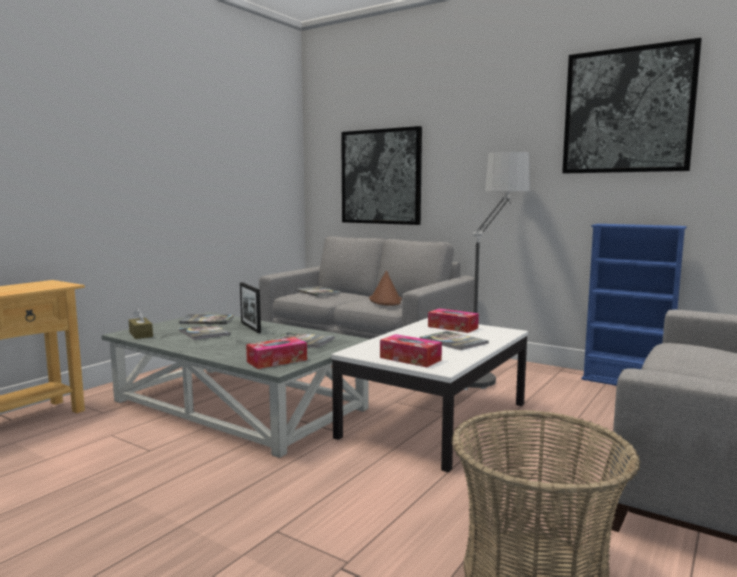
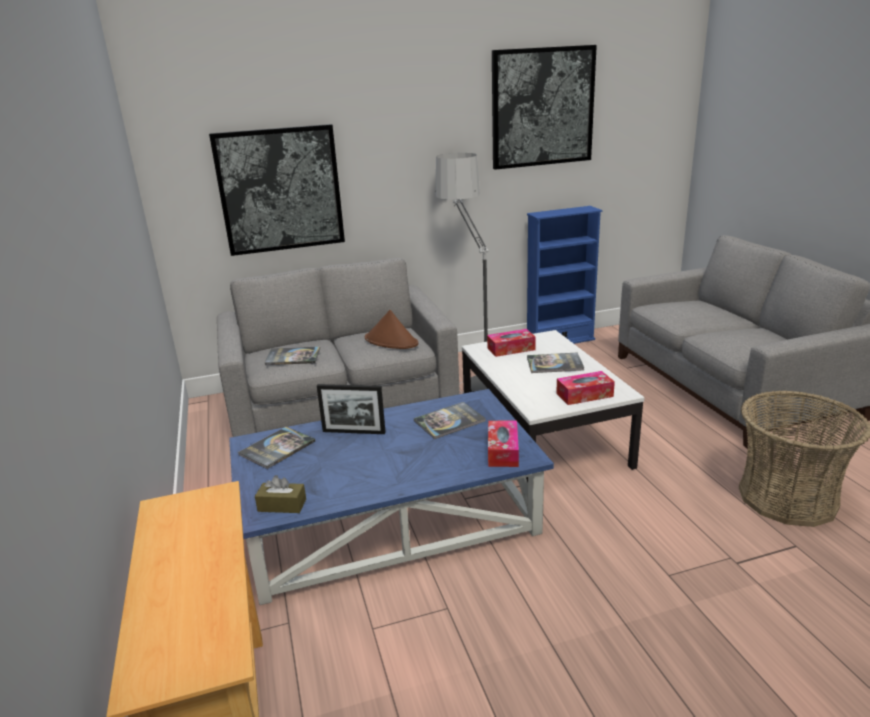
camera: 50 degrees left, 15 degrees up
grey coffee table [102,312,370,458] -> blue coffee table [229,389,554,605]
book [178,324,231,340] -> none

